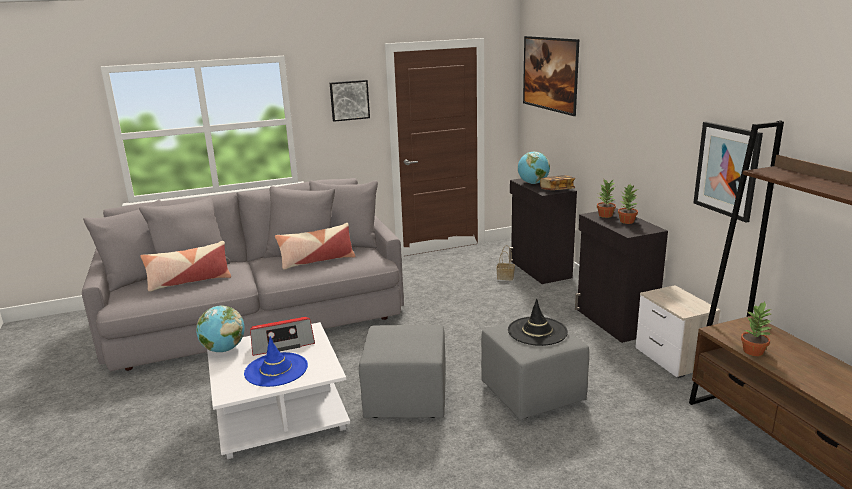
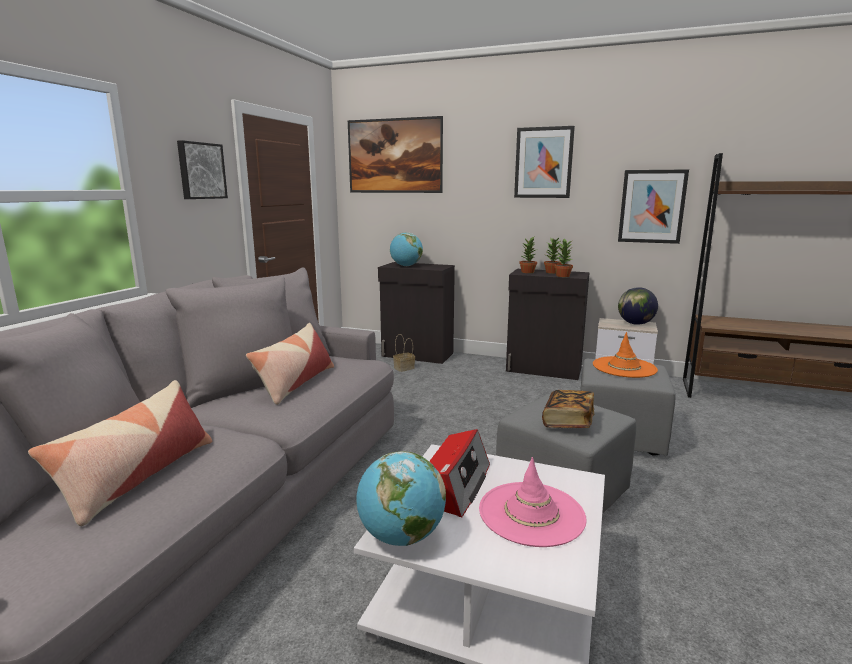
camera: 50 degrees left, 5 degrees down
blue hat [244,336,308,387] -> pink hat [479,457,587,547]
black hat [508,299,568,346] -> orange hat [593,332,658,378]
book [540,175,575,190] -> book moved to [542,390,594,428]
potted plant [741,302,771,356] -> potted plant moved to [554,239,573,277]
none -> picture [514,126,575,198]
none -> globe [618,287,658,325]

